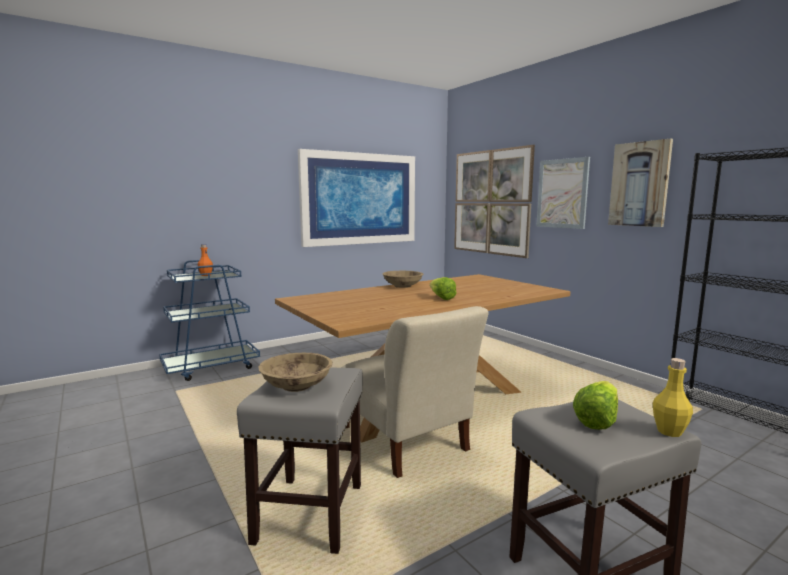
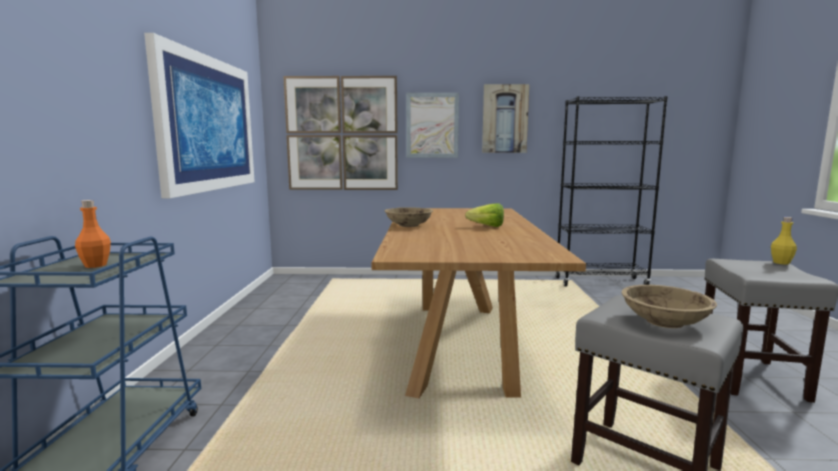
camera: 55 degrees left, 0 degrees up
beige chair [341,306,488,478] -> none
lettuce [573,381,618,430] -> none

